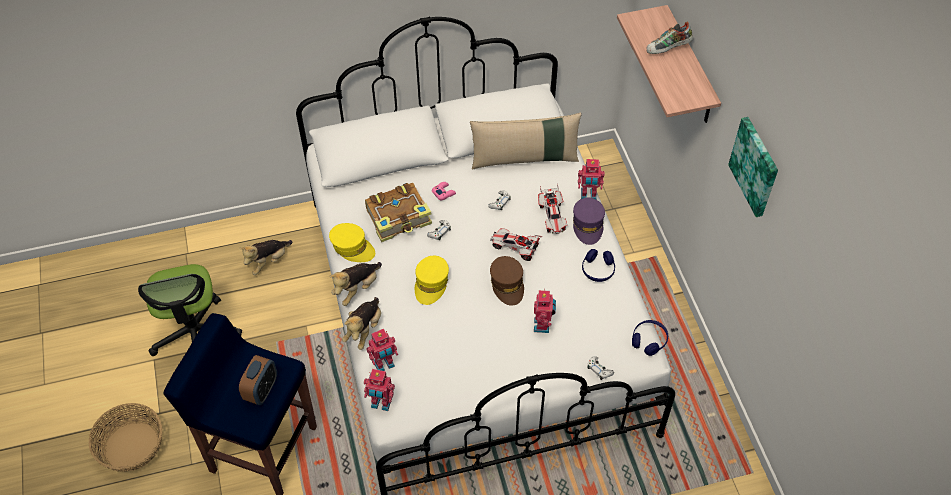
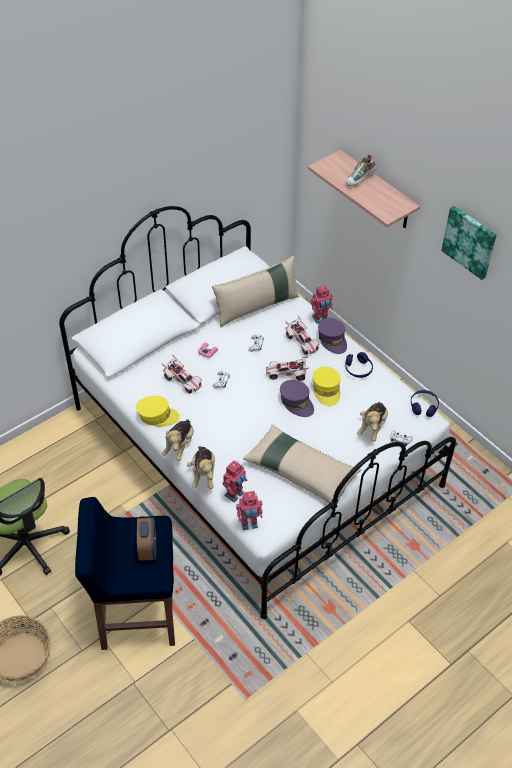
camera: 25 degrees left, 5 degrees down
plush toy [239,240,293,275] -> plush toy moved to [357,402,388,442]
book [365,183,432,242] -> toy car [162,355,202,394]
yellow cap [415,256,449,305] -> yellow cap moved to [313,367,341,406]
brown cap [490,256,524,306] -> purple cap [280,380,314,417]
toy robot [534,289,556,333] -> none
none -> beige pillow [243,425,361,503]

